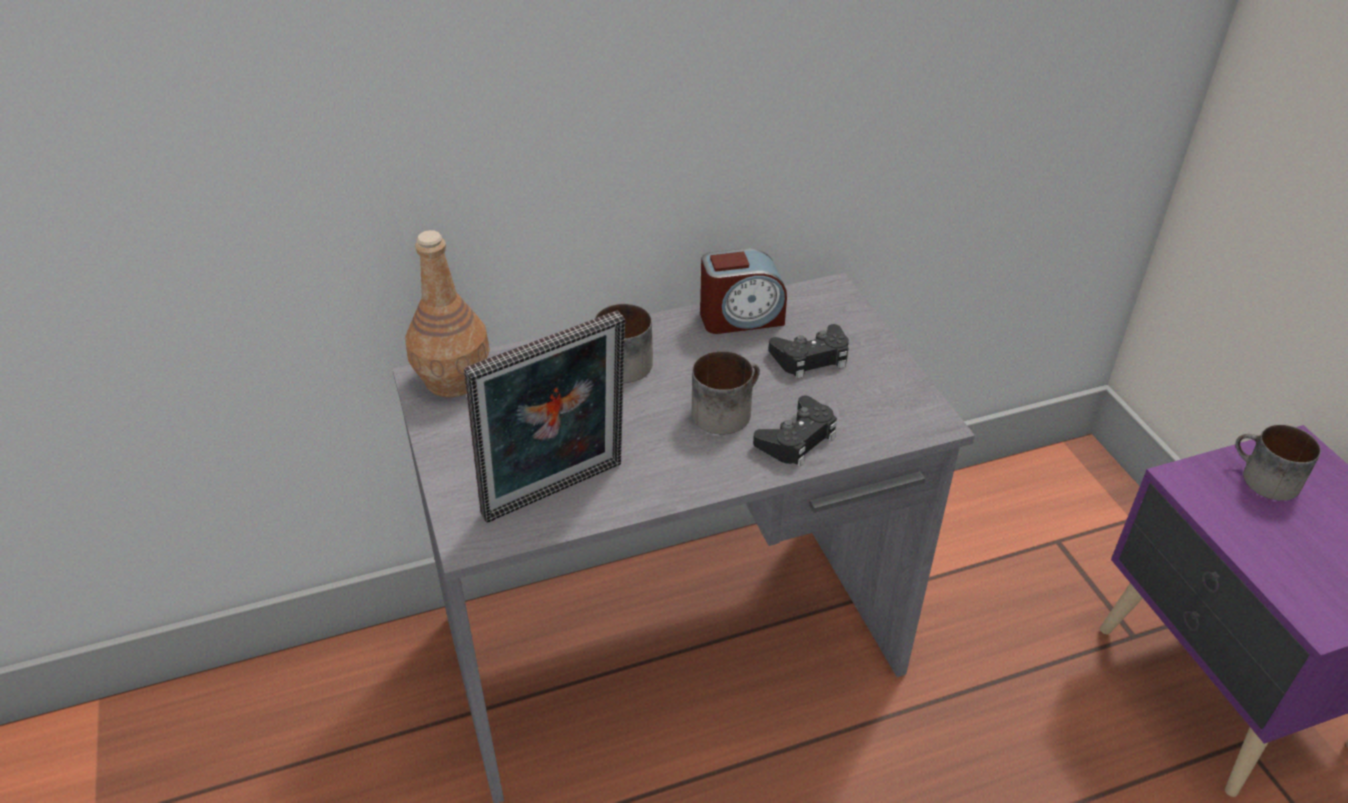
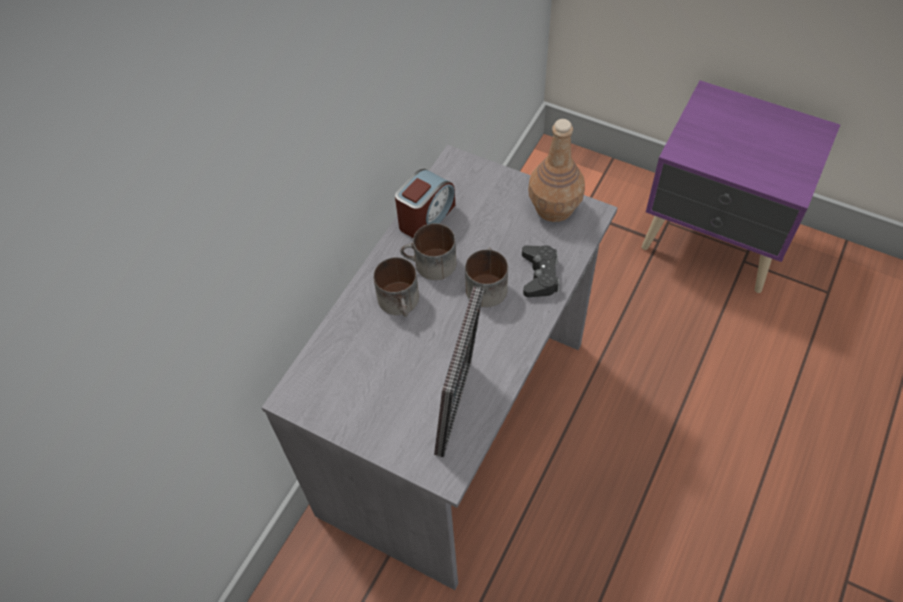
camera: 40 degrees left, 15 degrees up
brown bottle [405,230,490,398] -> brown bottle moved to [528,119,585,222]
black game controller [768,324,849,378] -> none
mug [1236,425,1321,501] -> mug moved to [400,223,456,280]

